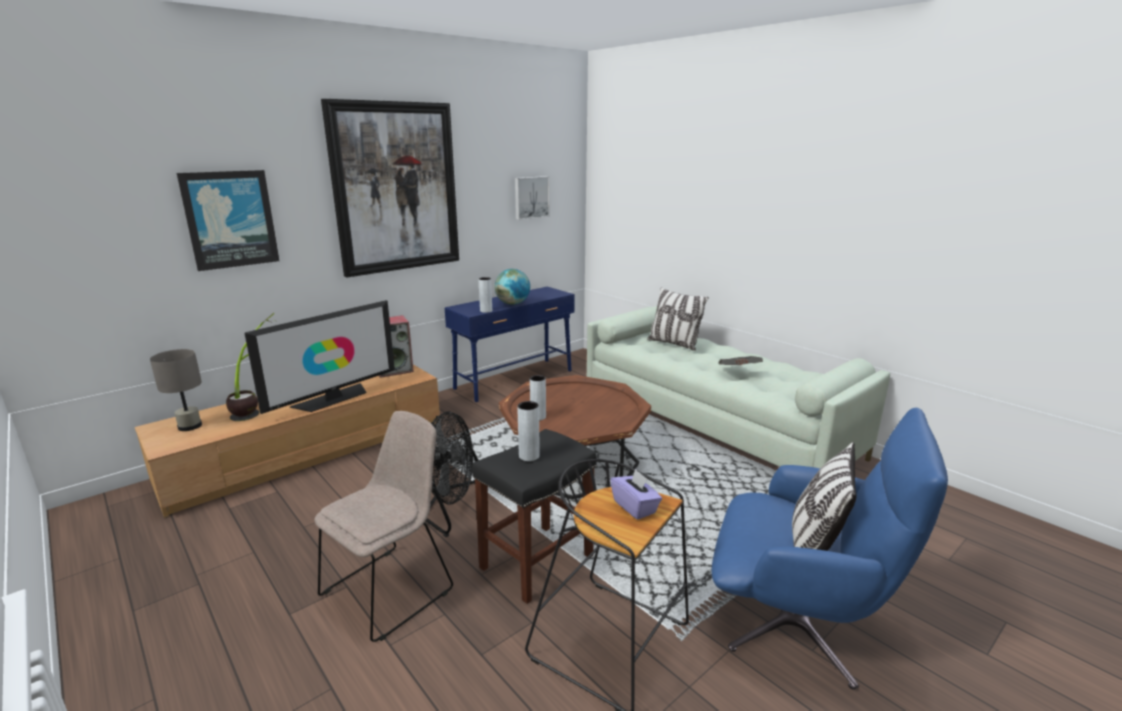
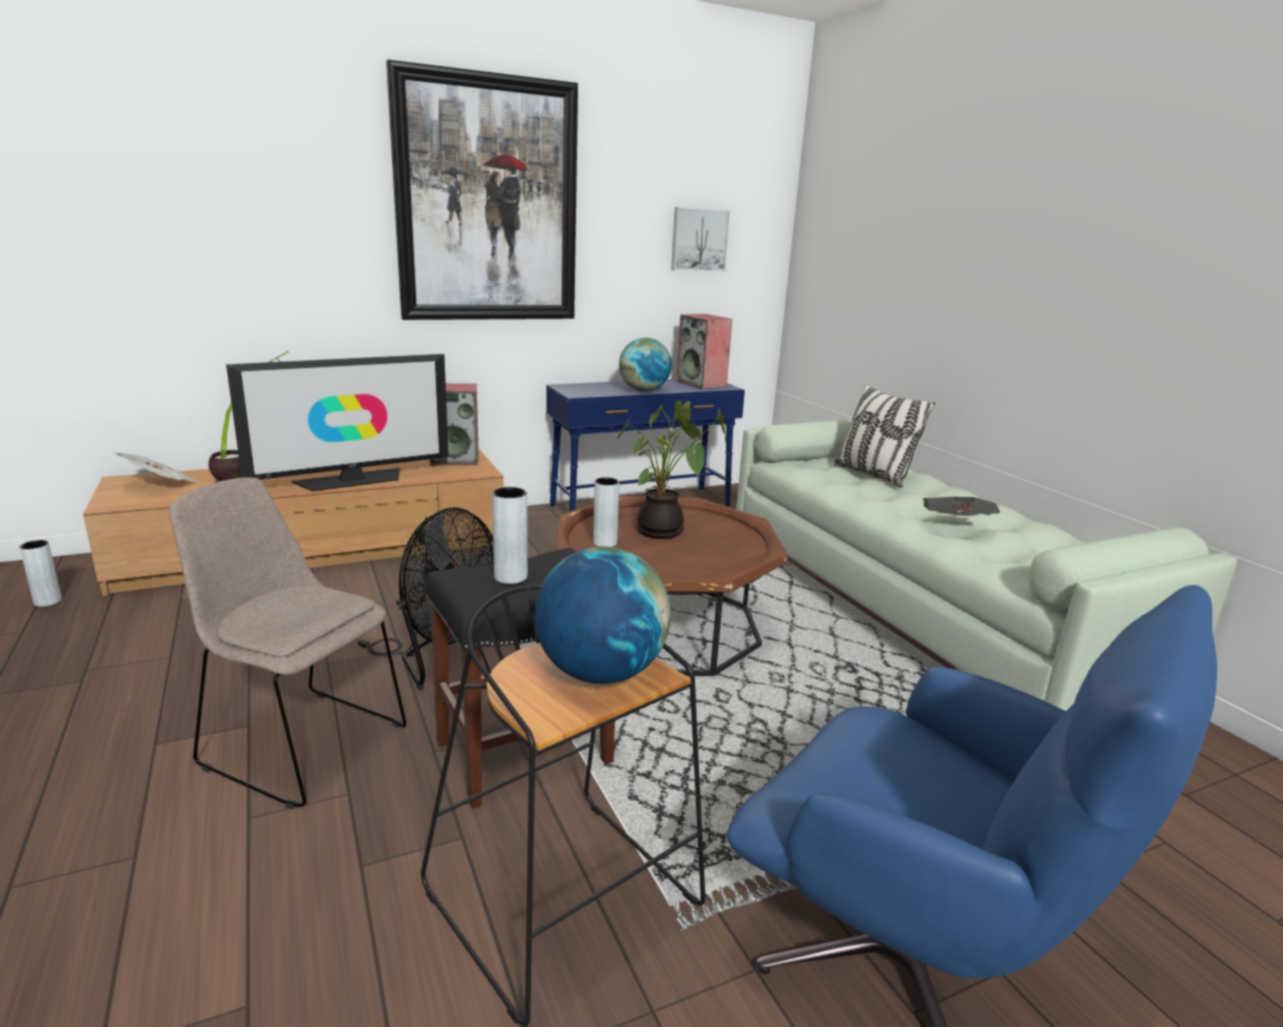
camera: 15 degrees right, 0 degrees up
grey table lamp [150,349,202,431] -> newspaper [114,453,200,482]
picture [177,170,279,271] -> none
beige chair [314,411,453,642] -> beige chair turned 120 degrees counterclockwise [169,477,406,809]
grey vase [479,277,492,313] -> grey vase moved to [19,540,62,607]
purple tissue box [610,469,662,520] -> globe [534,546,671,684]
pillow [792,442,856,551] -> none
none -> potted plant [617,401,727,539]
none -> speaker [676,314,732,389]

